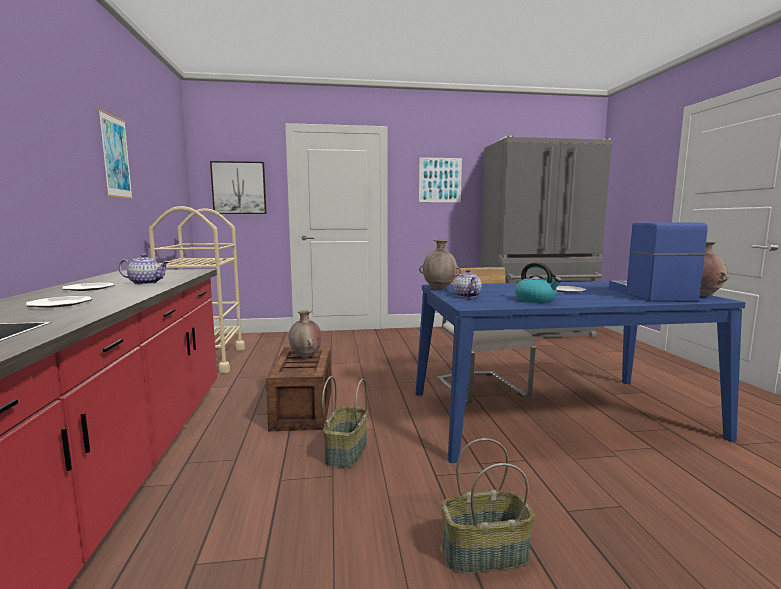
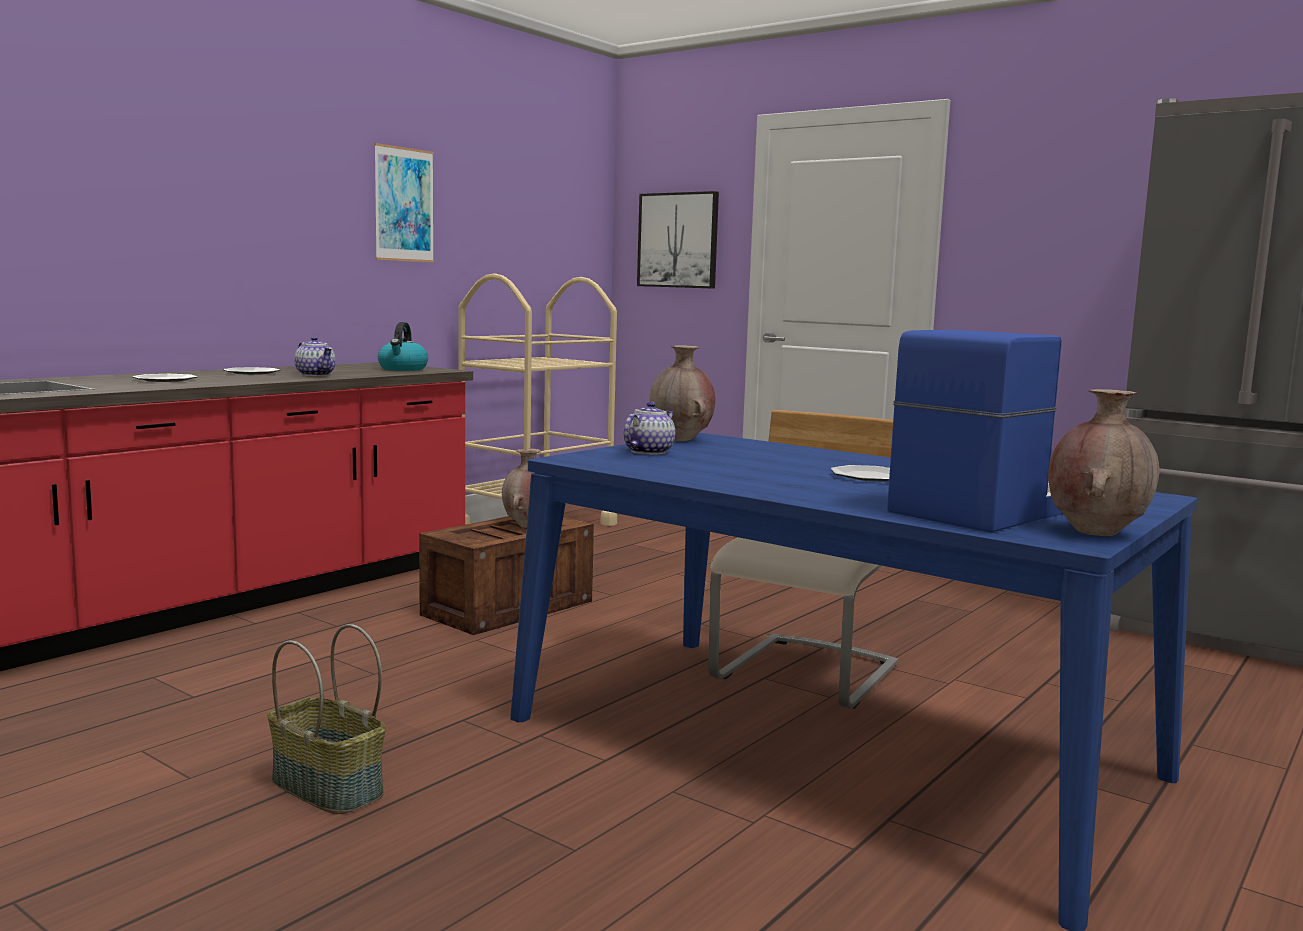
camera: 45 degrees right, 0 degrees up
basket [322,376,368,468] -> none
picture [419,157,462,202] -> none
kettle [515,262,562,303] -> kettle moved to [378,322,428,371]

